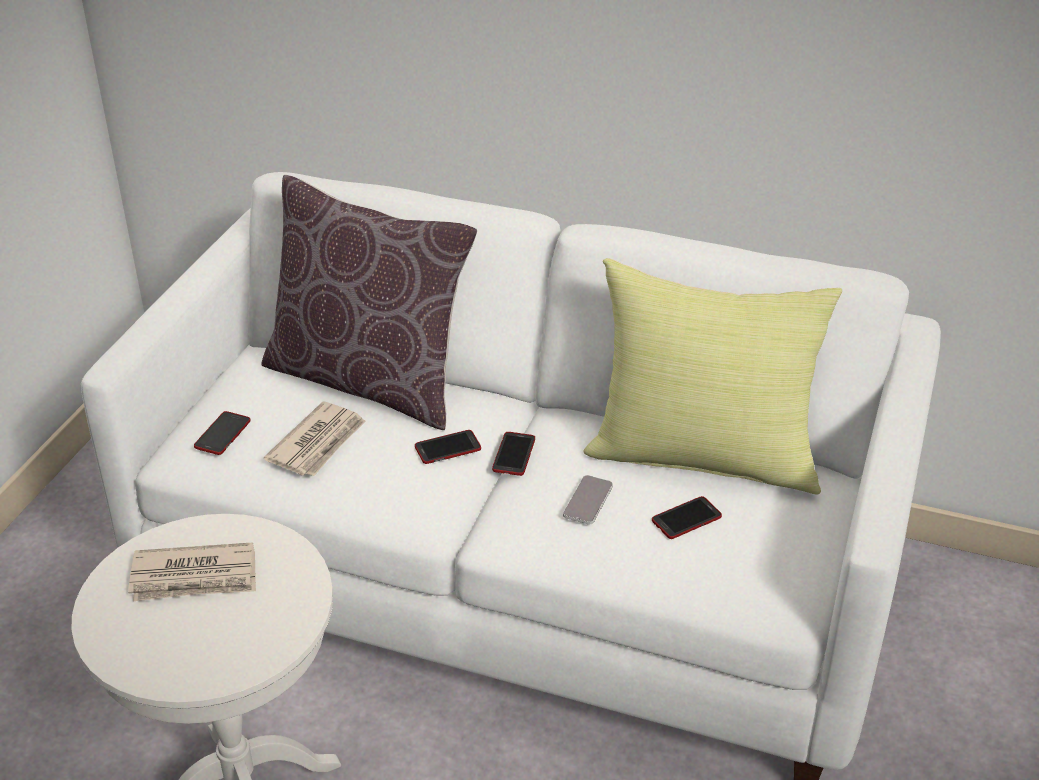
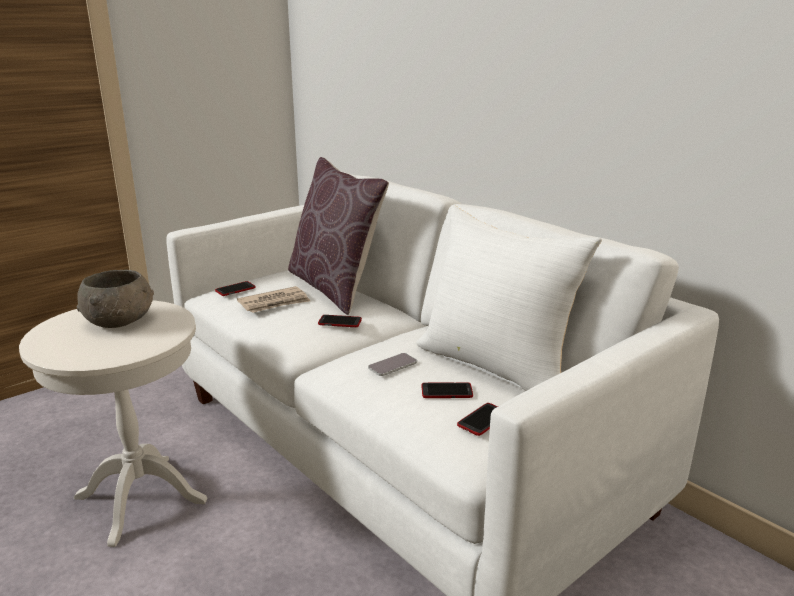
camera: 30 degrees right, 15 degrees down
newspaper [128,542,256,601] -> grey bowl [76,270,154,328]
phone [492,432,535,476] -> phone moved to [457,403,498,436]
yellow pillow [583,258,842,495] -> white pillow [417,205,602,391]

